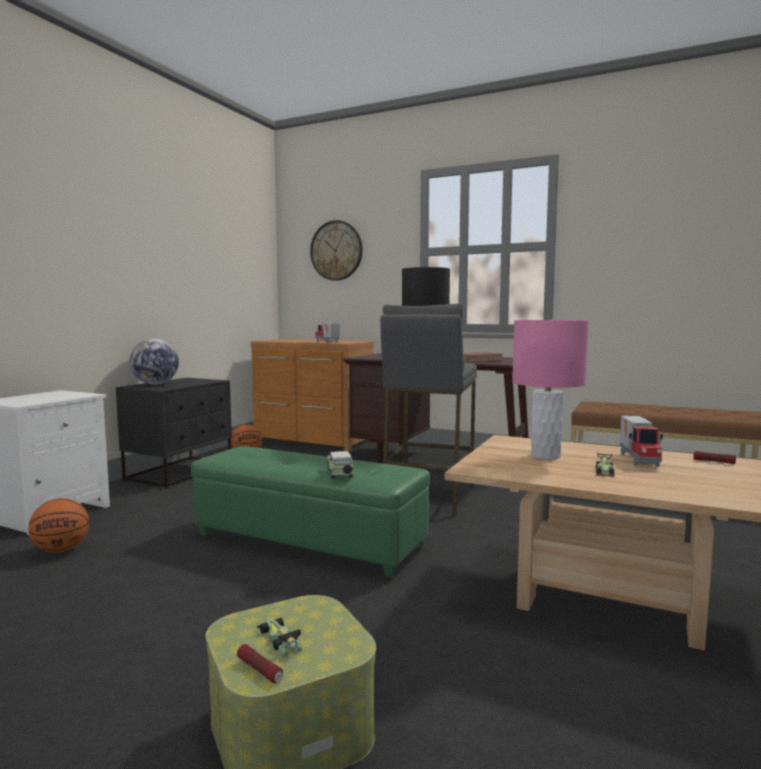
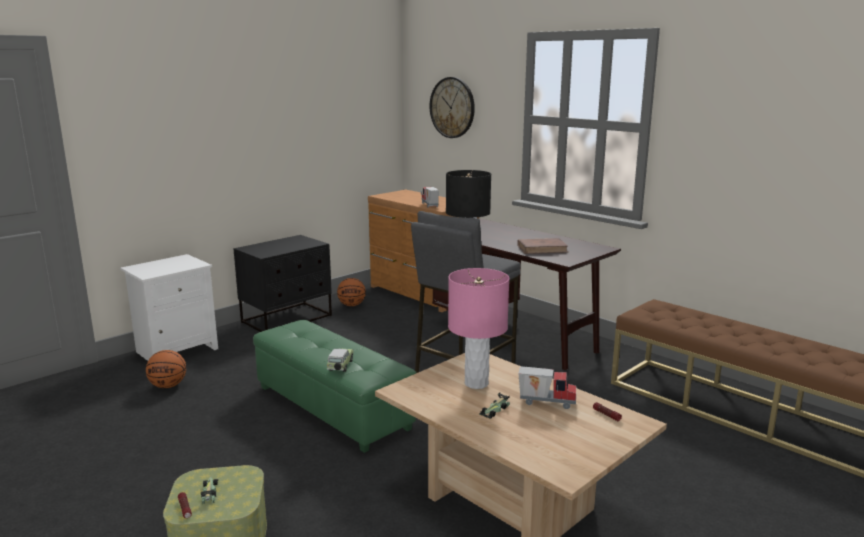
camera: 20 degrees right, 10 degrees up
globe [130,339,179,385] -> none
toy truck [620,416,663,467] -> toy truck turned 105 degrees counterclockwise [518,366,576,409]

